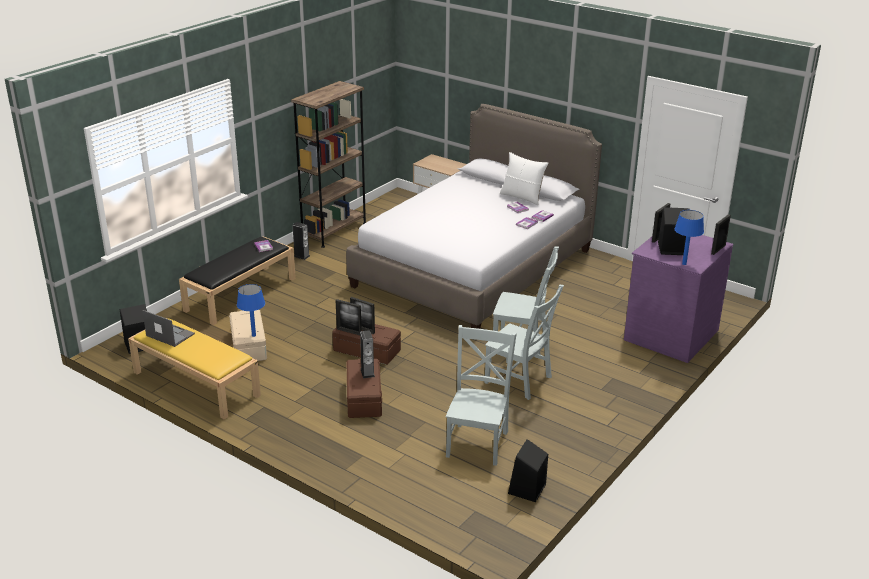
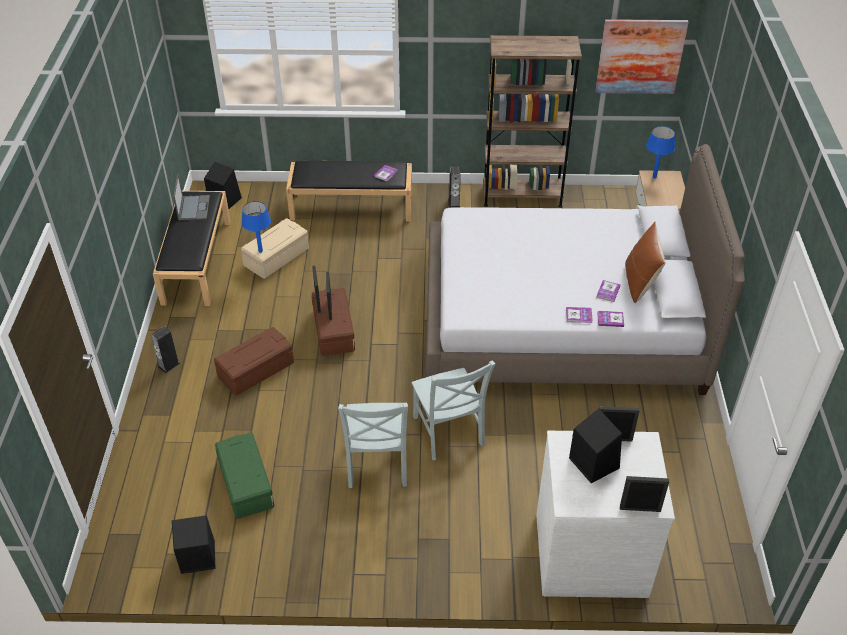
camera: 55 degrees right, 15 degrees up
yellow bench [128,318,261,420] -> black bench [153,191,231,306]
speaker [360,330,375,378] -> speaker moved to [151,326,180,373]
grey chair [446,325,517,466] -> green storage box [215,432,274,519]
white pillow [500,152,548,205] -> brown pillow [625,222,666,303]
purple dresser [624,235,733,363] -> white dresser [536,431,675,598]
blue table lamp [675,210,704,265] -> blue table lamp moved to [646,126,675,178]
none -> picture [595,19,689,94]

